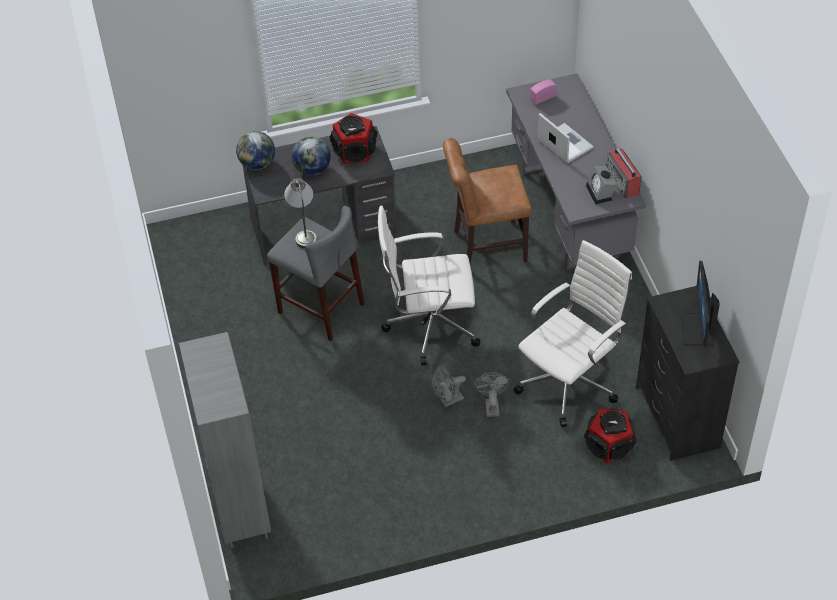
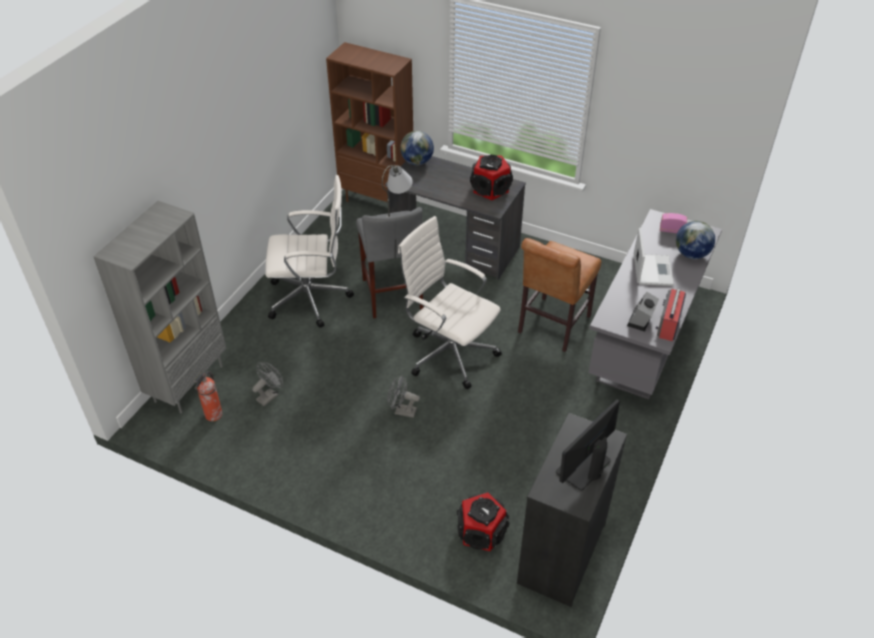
camera: 40 degrees right, 5 degrees down
globe [292,137,331,176] -> globe moved to [676,221,715,259]
brown chair [443,138,531,264] -> brown chair turned 90 degrees counterclockwise [518,238,601,352]
grey fan [473,372,511,417] -> grey fan moved to [252,362,283,406]
white office chair [513,240,632,427] -> white office chair moved to [265,175,354,328]
none -> fire extinguisher [194,371,223,421]
none -> brown bookcase [326,42,413,202]

